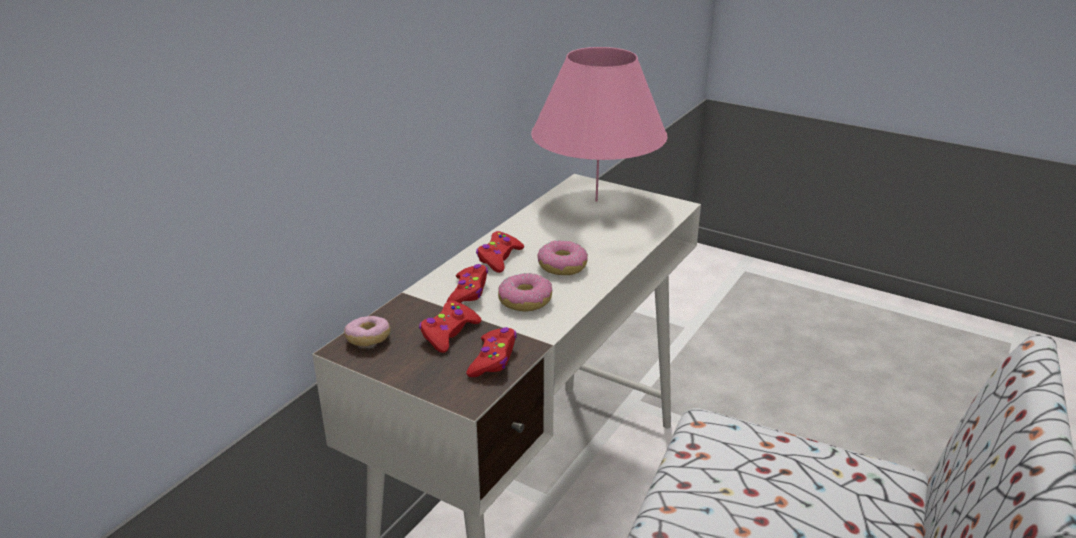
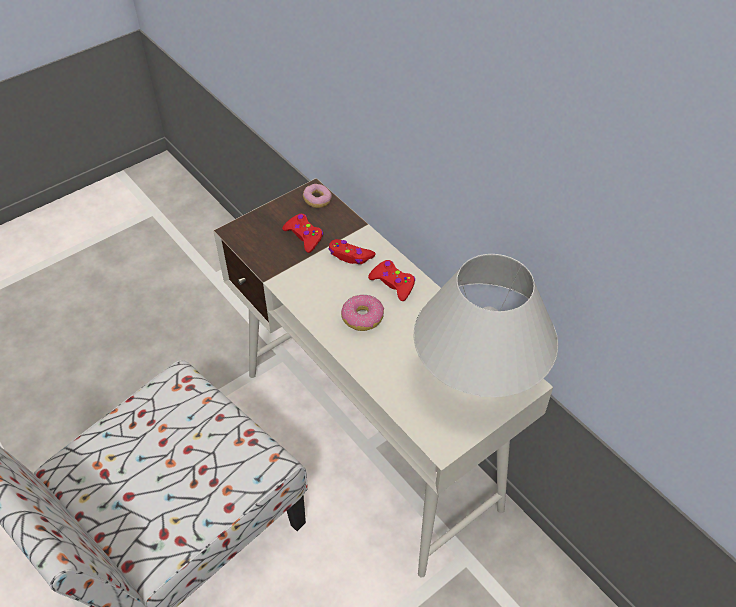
camera: 110 degrees right, 20 degrees up
red game controller [466,327,517,377] -> none
donut [498,273,552,312] -> none
pink table lamp [531,47,668,202] -> white table lamp [413,254,558,397]

